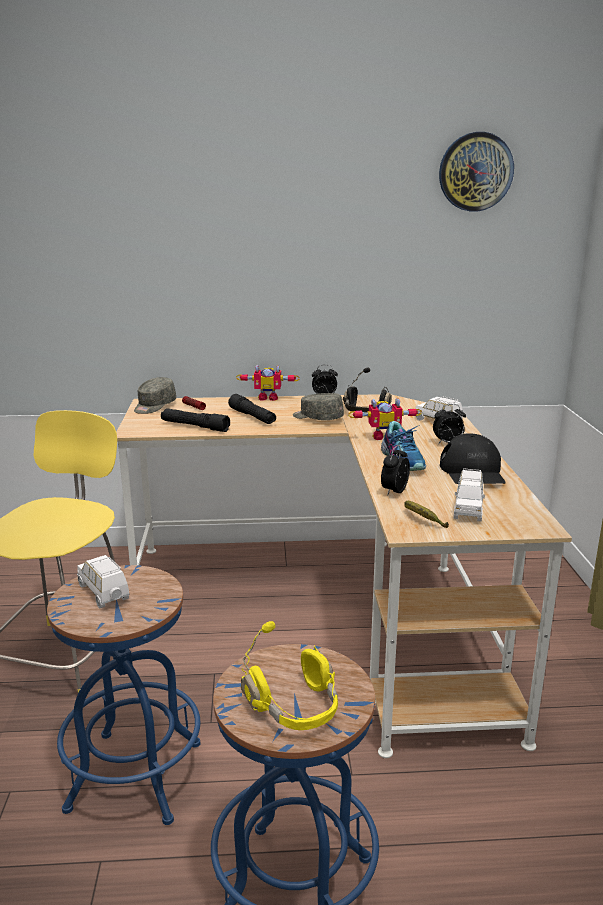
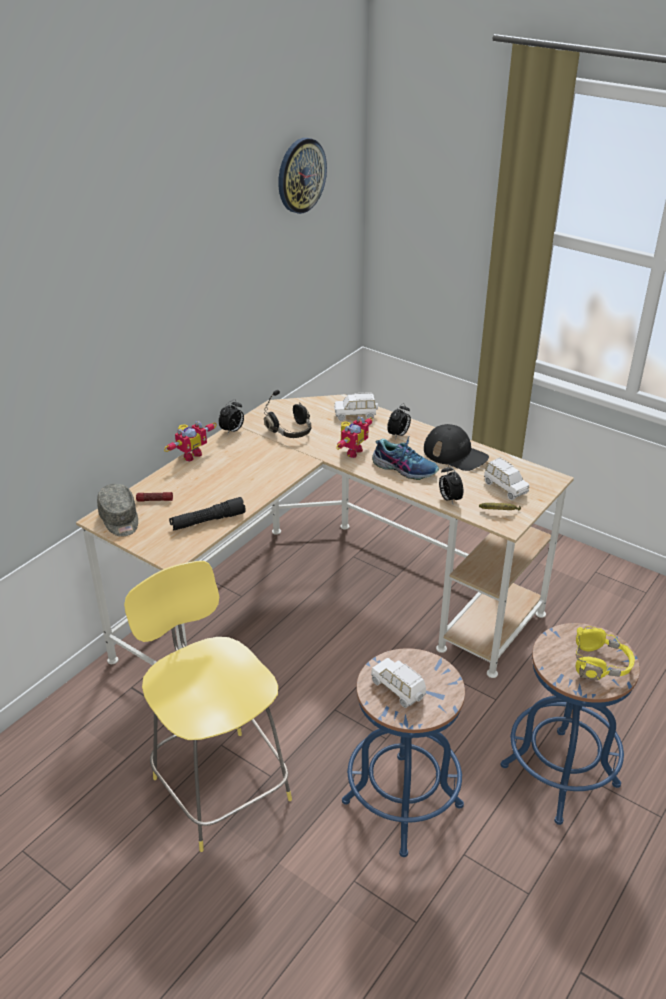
camera: 50 degrees left, 15 degrees up
white toy car [77,555,130,609] -> white toy car turned 45 degrees clockwise [371,658,426,708]
black flashlight [228,394,276,424] -> none
grey cap [293,393,344,420] -> none

